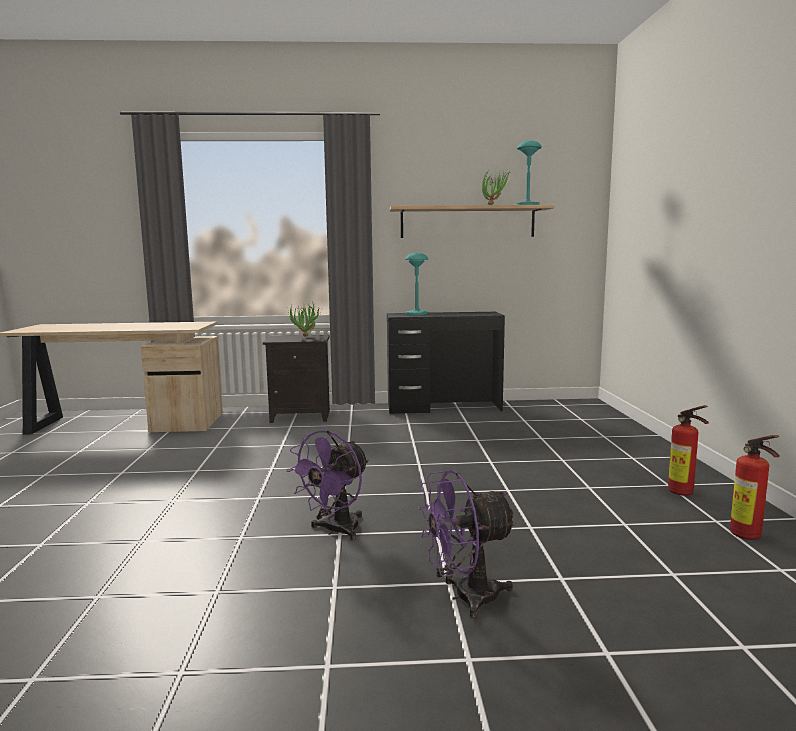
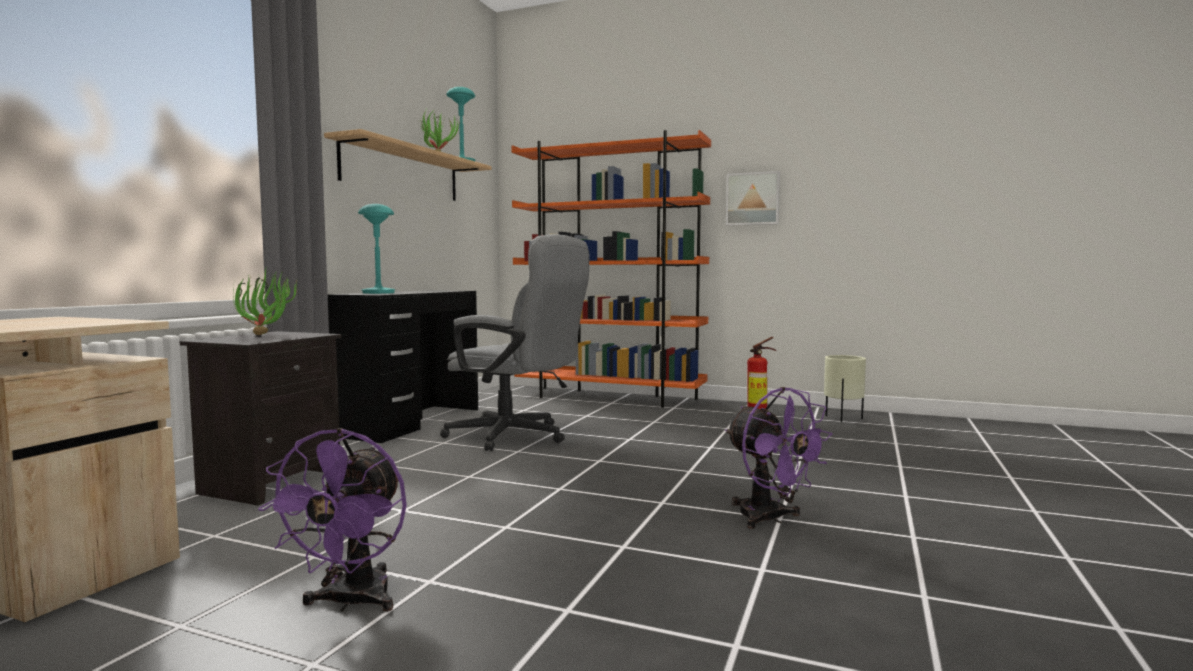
camera: 65 degrees left, 5 degrees down
purple fan [418,470,517,619] -> purple fan moved to [258,428,407,612]
fire extinguisher [730,435,780,540] -> beige planter [824,355,866,422]
none -> grey office chair [440,234,590,451]
none -> orange bookcase [511,130,711,408]
none -> picture [726,171,780,226]

